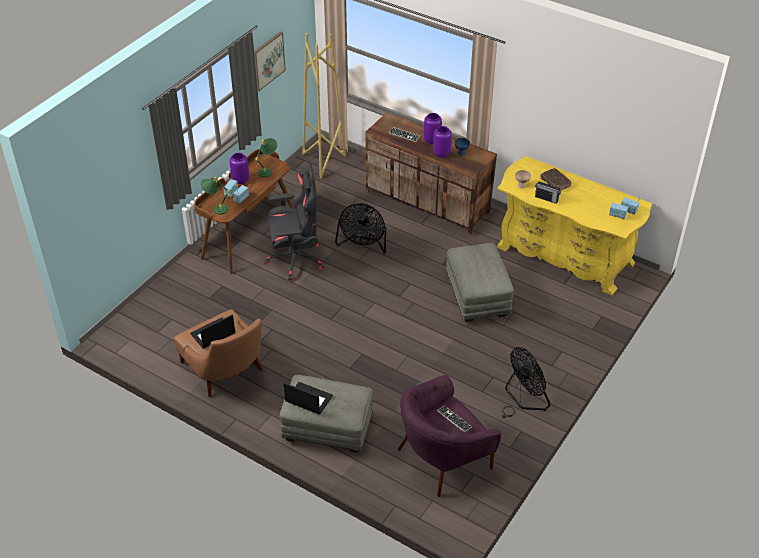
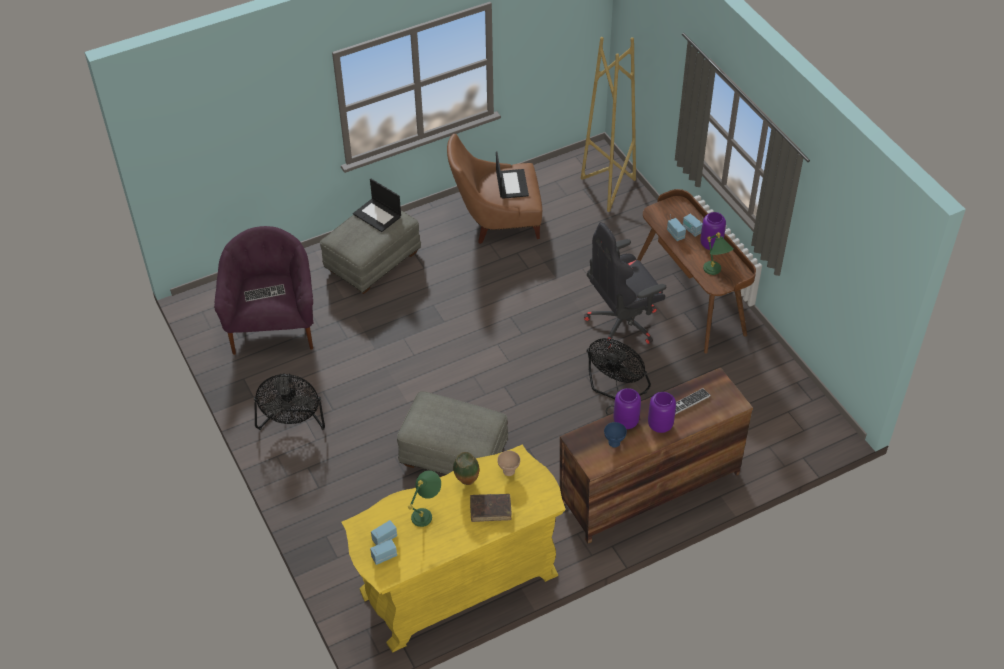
camera: 120 degrees right, 5 degrees up
green table lamp [200,177,230,215] -> green table lamp moved to [408,470,441,527]
picture [254,31,286,91] -> none
black office chair [265,162,324,280] -> black office chair turned 45 degrees clockwise [584,222,666,348]
laptop [284,382,333,414] -> laptop turned 75 degrees clockwise [353,179,401,232]
yellow clothes rack [302,33,346,178] -> yellow clothes rack moved to [581,37,636,212]
black fan [335,203,387,254] -> black fan turned 75 degrees clockwise [586,338,651,415]
radio [535,178,561,204] -> vase [453,452,479,485]

